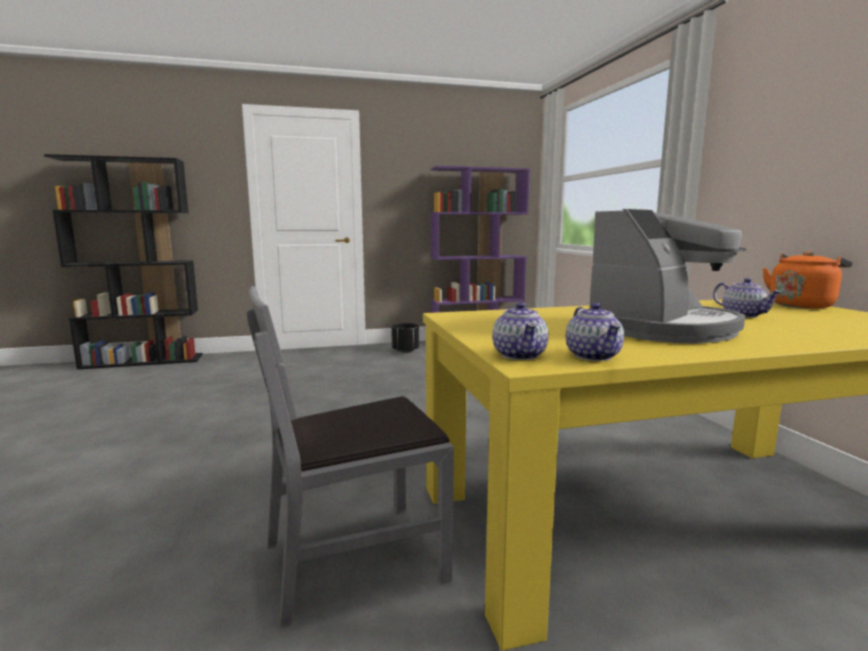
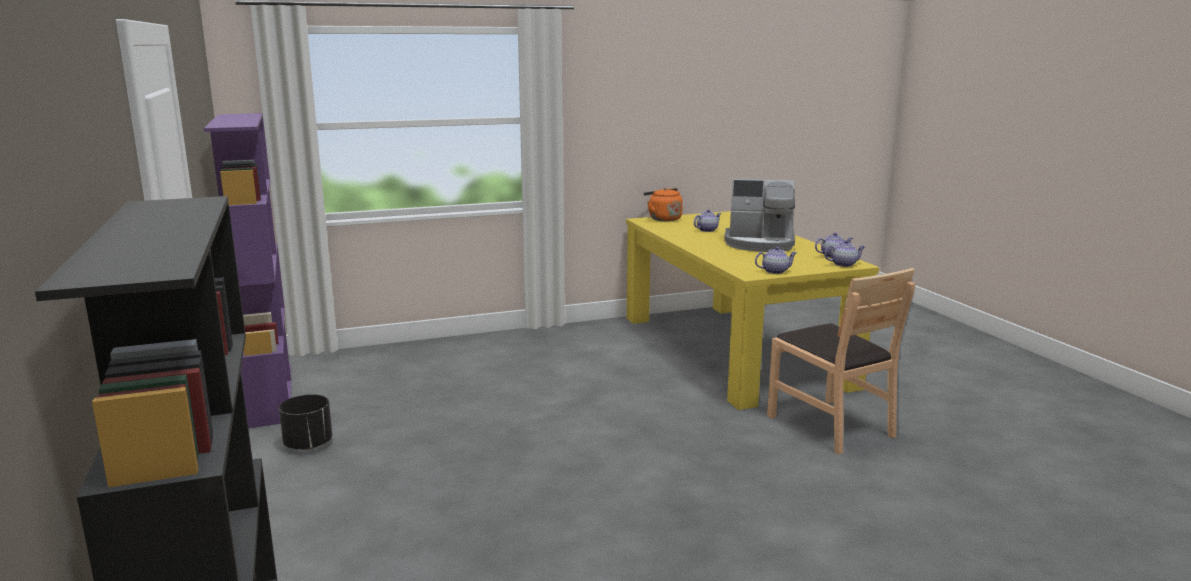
camera: 95 degrees left, 5 degrees up
grey chair [246,286,454,627] -> brown chair [767,268,915,454]
coffee machine [589,209,746,344] -> coffee machine turned 150 degrees clockwise [724,179,795,252]
none -> teapot [755,247,797,274]

